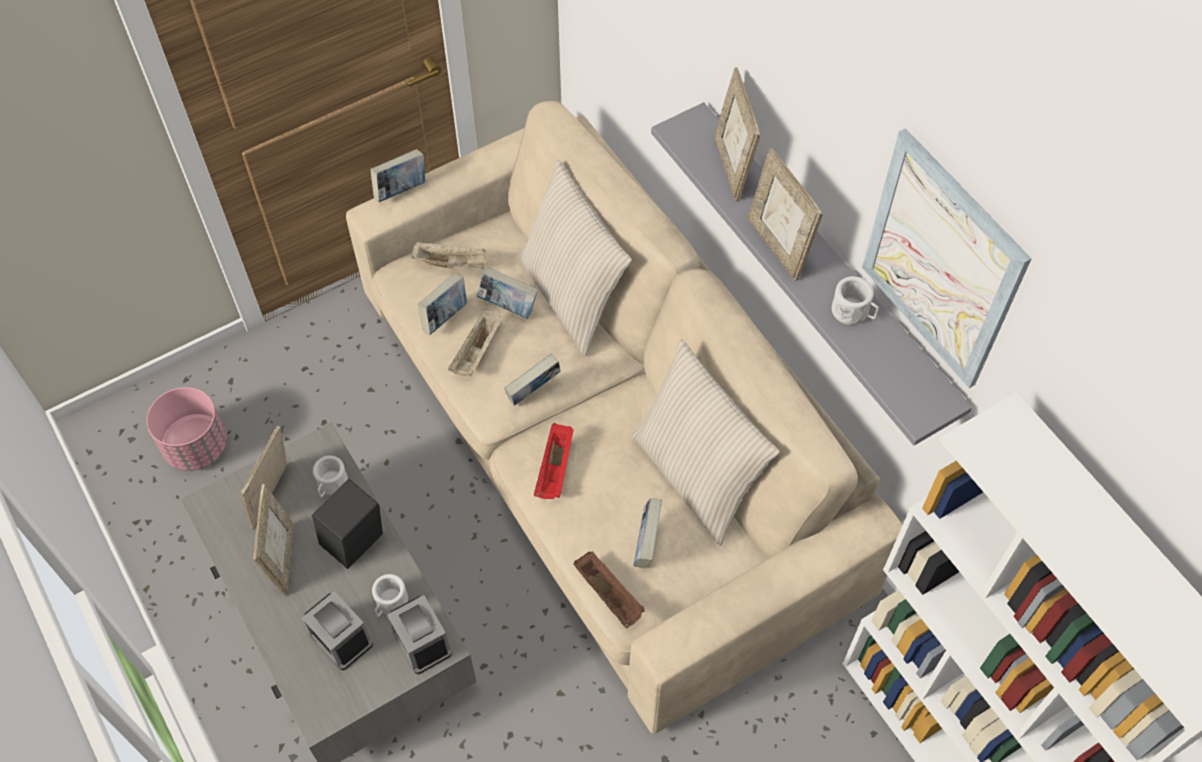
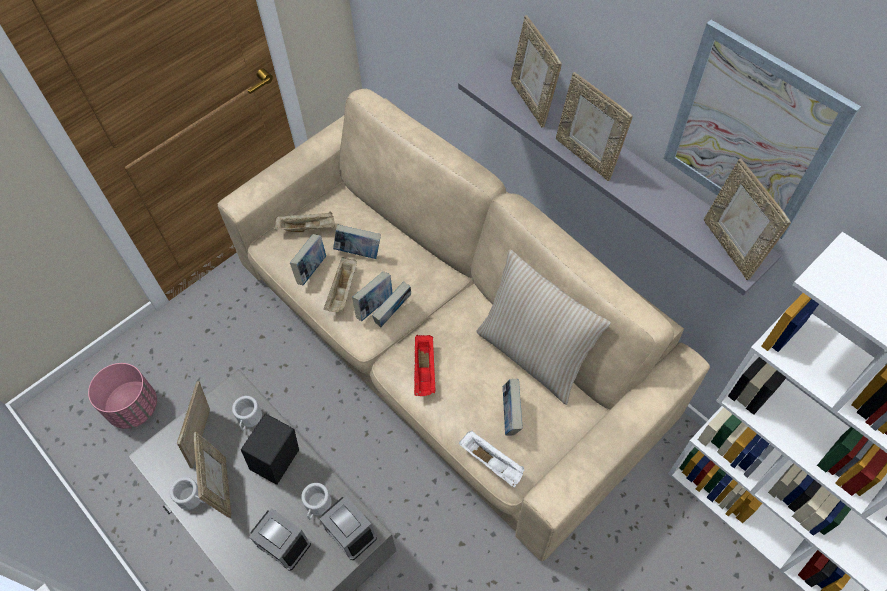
camera: 10 degrees left, 0 degrees up
book [370,149,425,202] -> book moved to [352,271,393,321]
beige pillow [518,160,632,357] -> none
brown tray [573,552,645,628] -> white tray [459,431,525,487]
white mug [832,276,879,325] -> white mug moved to [170,477,205,510]
none -> picture frame [704,159,791,280]

